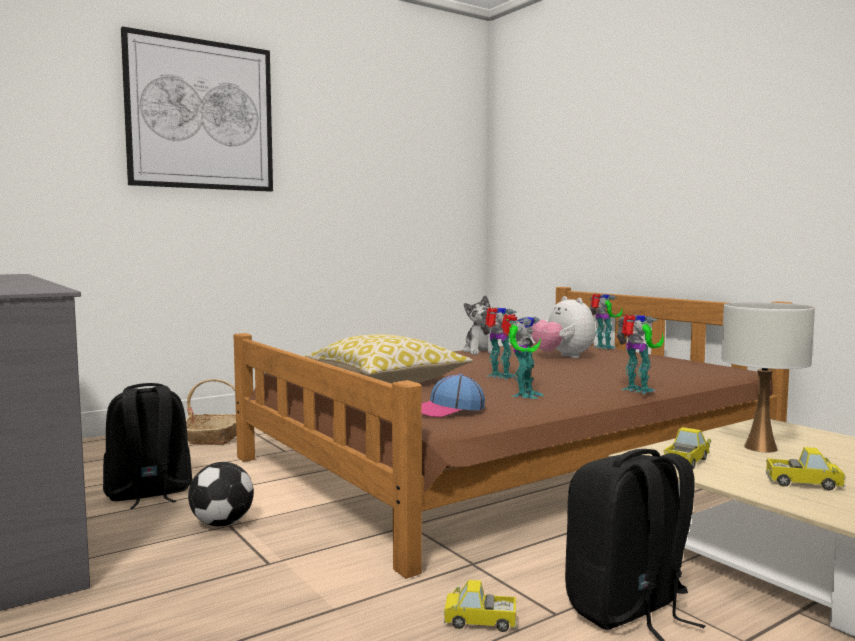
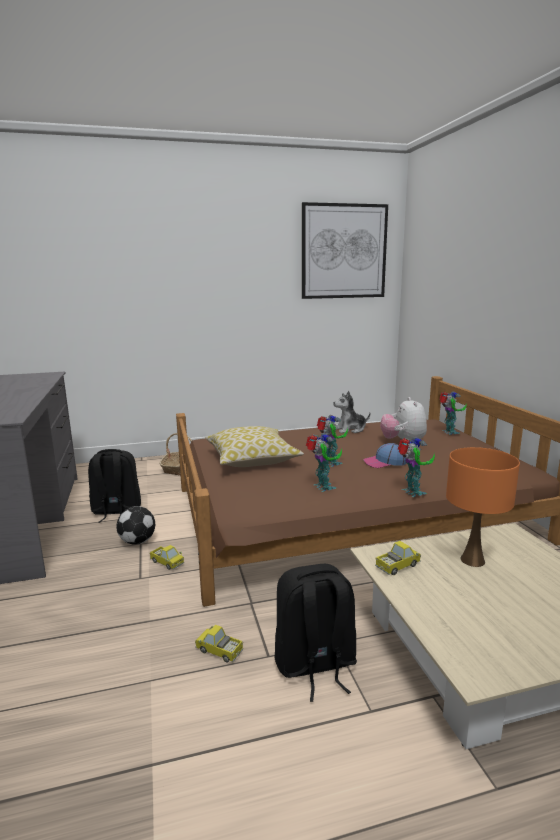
camera: 20 degrees right, 10 degrees up
picture [121,26,273,192] -> picture moved to [302,202,388,299]
cap [422,374,485,417] -> cap moved to [363,443,406,468]
plush toy [463,295,496,355] -> plush toy turned 60 degrees clockwise [333,391,370,433]
toy robot [501,314,544,399] -> toy robot turned 75 degrees counterclockwise [306,433,342,492]
white table lamp [721,302,815,453] -> orange table lamp [446,447,520,567]
toy truck [766,447,846,490] -> toy truck moved to [149,545,184,570]

